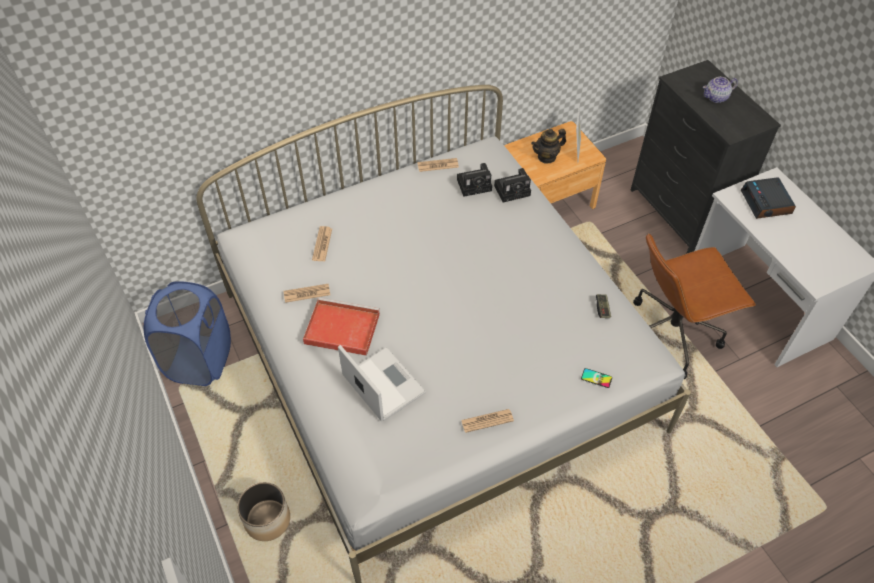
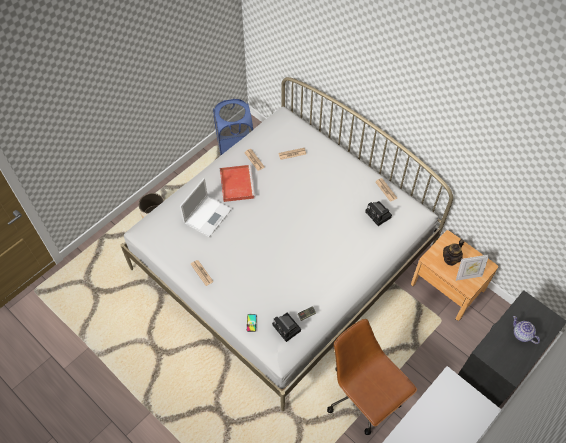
camera: 70 degrees right, 5 degrees up
camera [494,168,531,203] -> camera moved to [272,313,301,342]
teapot [531,129,566,164] -> teapot turned 90 degrees counterclockwise [443,239,464,266]
alarm clock [741,177,796,219] -> none

